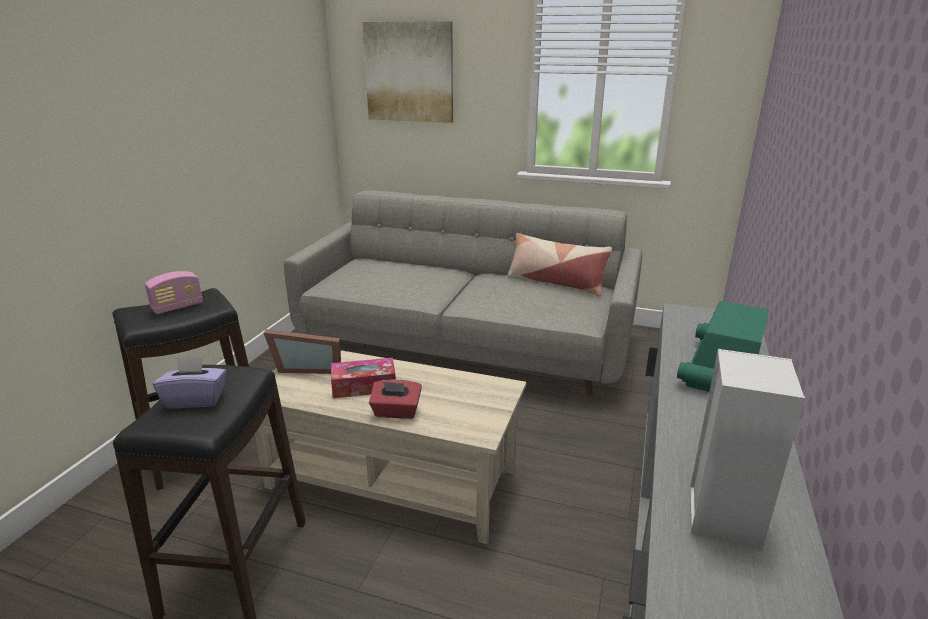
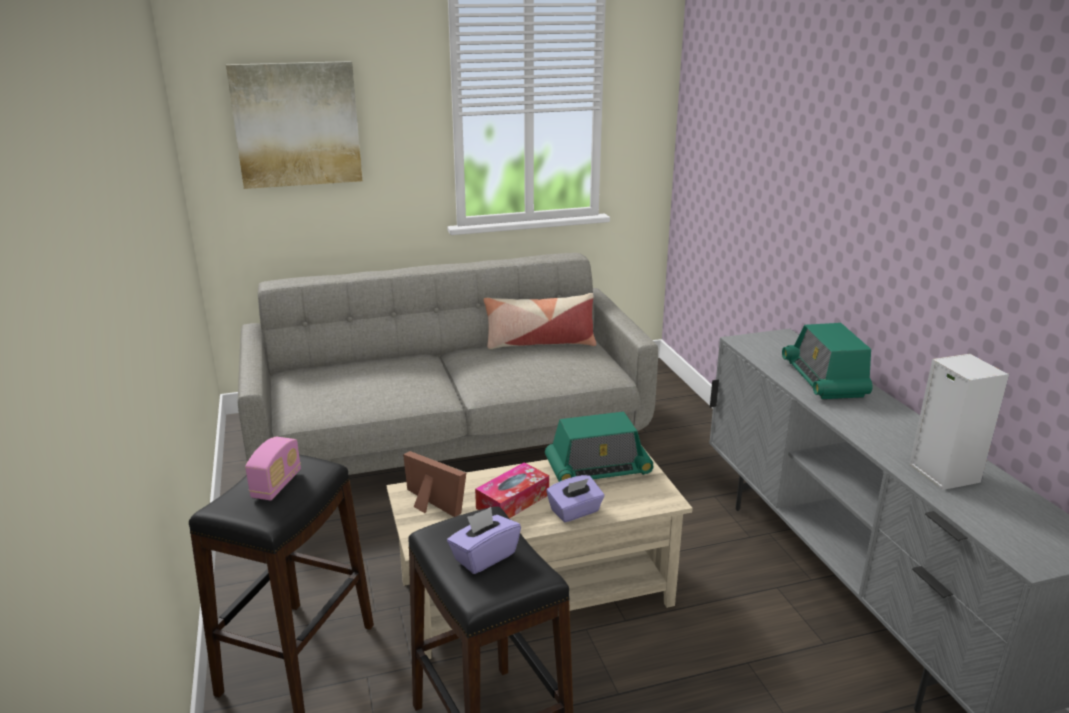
camera: 35 degrees left, 0 degrees up
picture frame [263,329,341,374] -> picture frame turned 105 degrees counterclockwise [403,451,467,517]
red tissue box [369,380,422,419] -> purple tissue box [546,475,605,522]
none -> radio [545,412,654,482]

